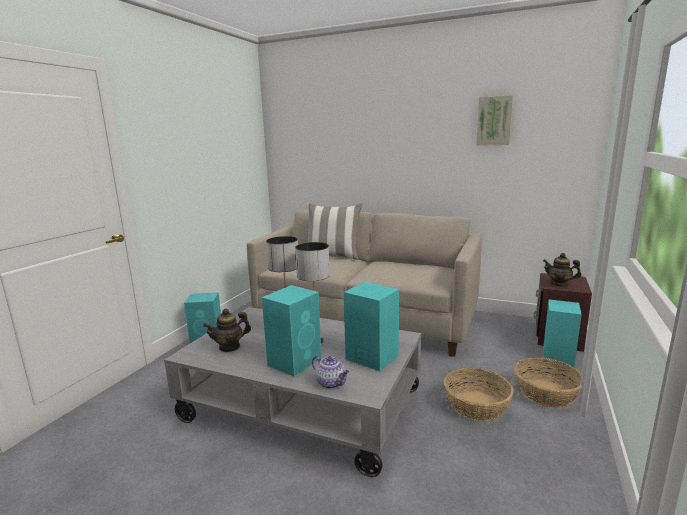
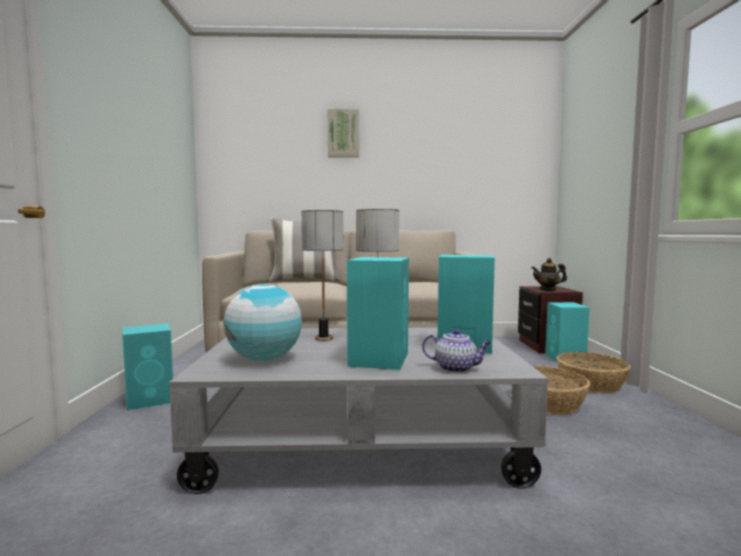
camera: 25 degrees left, 10 degrees down
teapot [203,309,251,352] -> globe [224,284,302,361]
picture [476,95,513,146] -> picture moved to [328,109,359,158]

